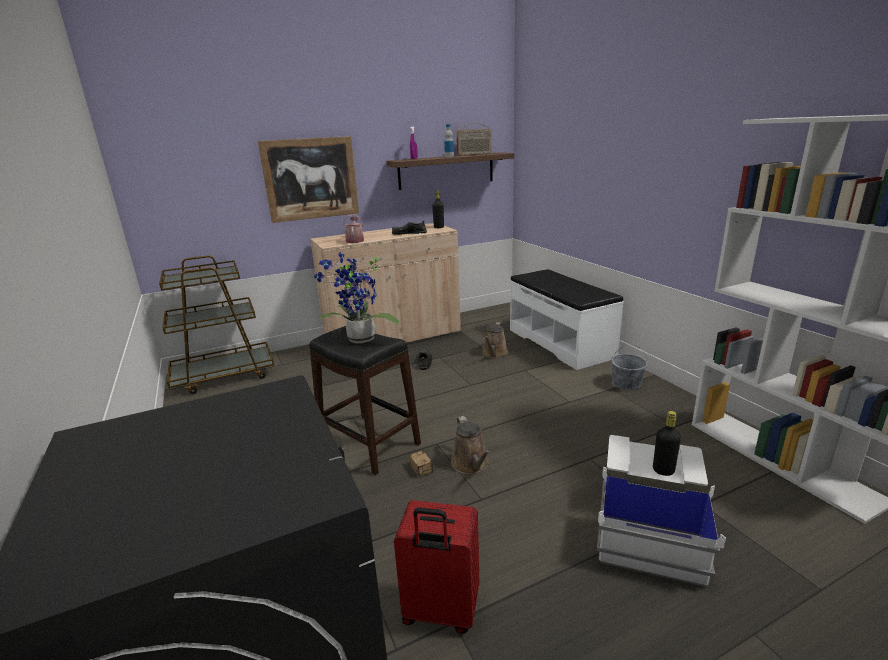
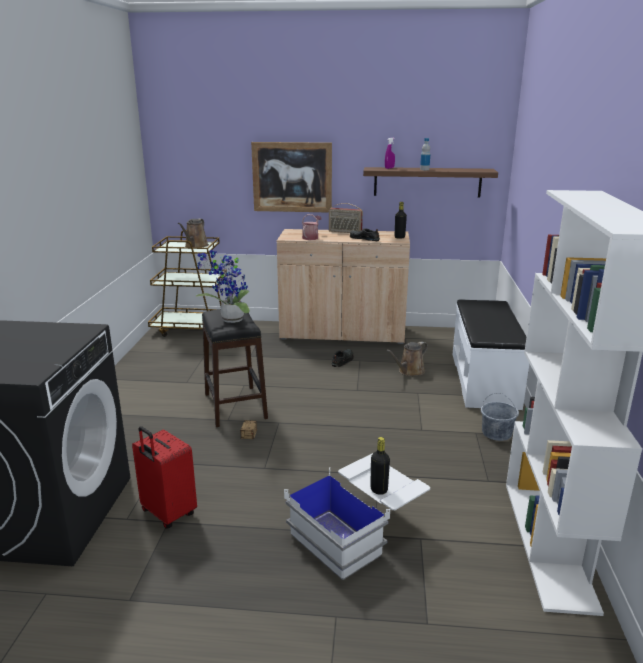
camera: 30 degrees right, 0 degrees up
brown watering can [451,416,490,474] -> brown watering can moved to [178,219,209,248]
radio [456,123,492,156] -> radio moved to [329,203,363,233]

